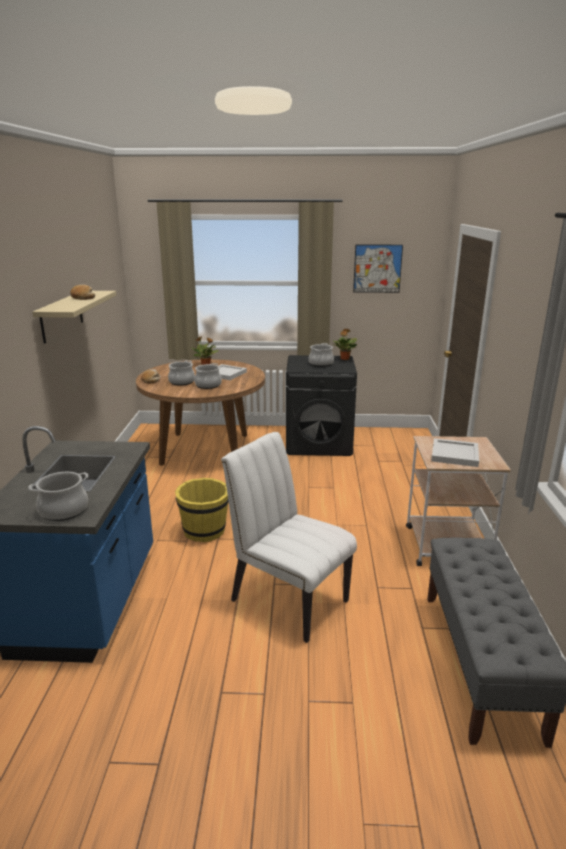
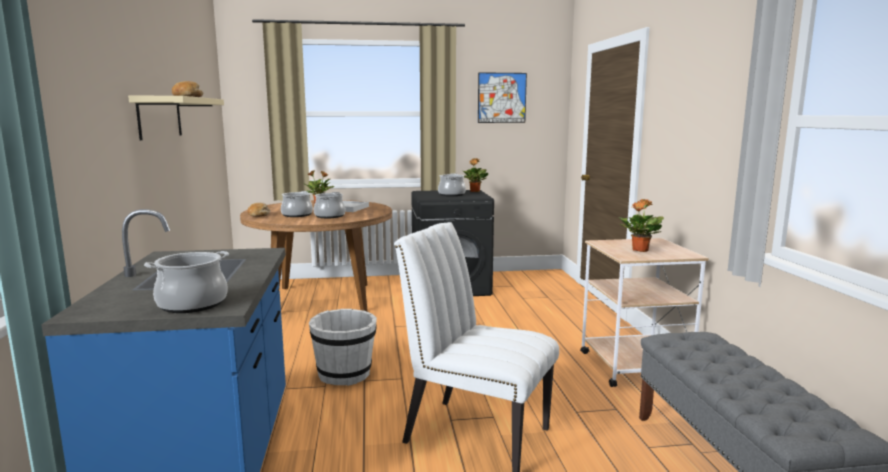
camera: 10 degrees left, 10 degrees down
yellow bucket [175,478,229,542] -> white bucket [309,309,377,386]
white tray [431,438,479,467] -> potted plant [619,199,664,252]

